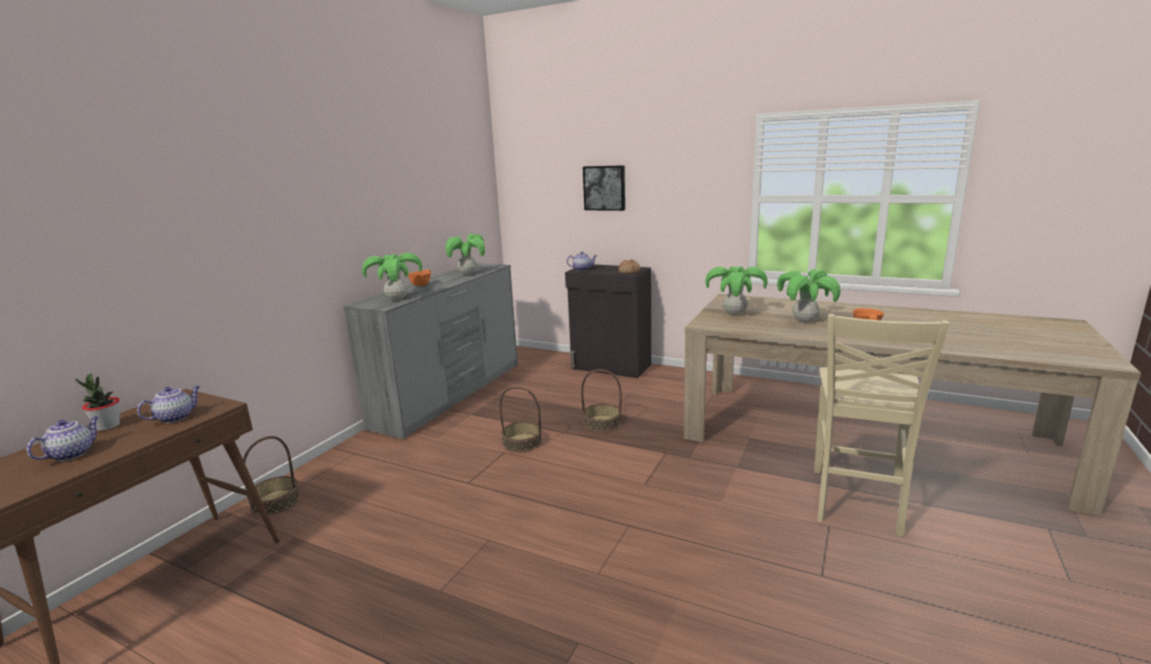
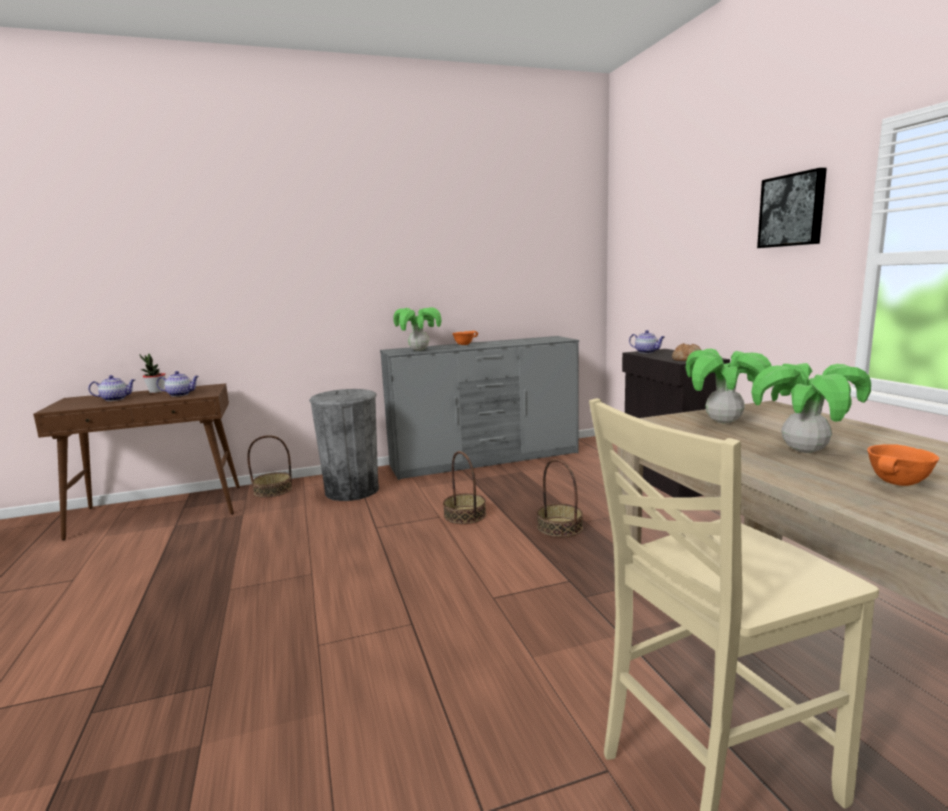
camera: 45 degrees right, 5 degrees down
potted plant [446,234,485,275] -> none
picture [583,165,625,211] -> picture moved to [757,168,827,248]
none -> grey trash can [309,389,379,501]

